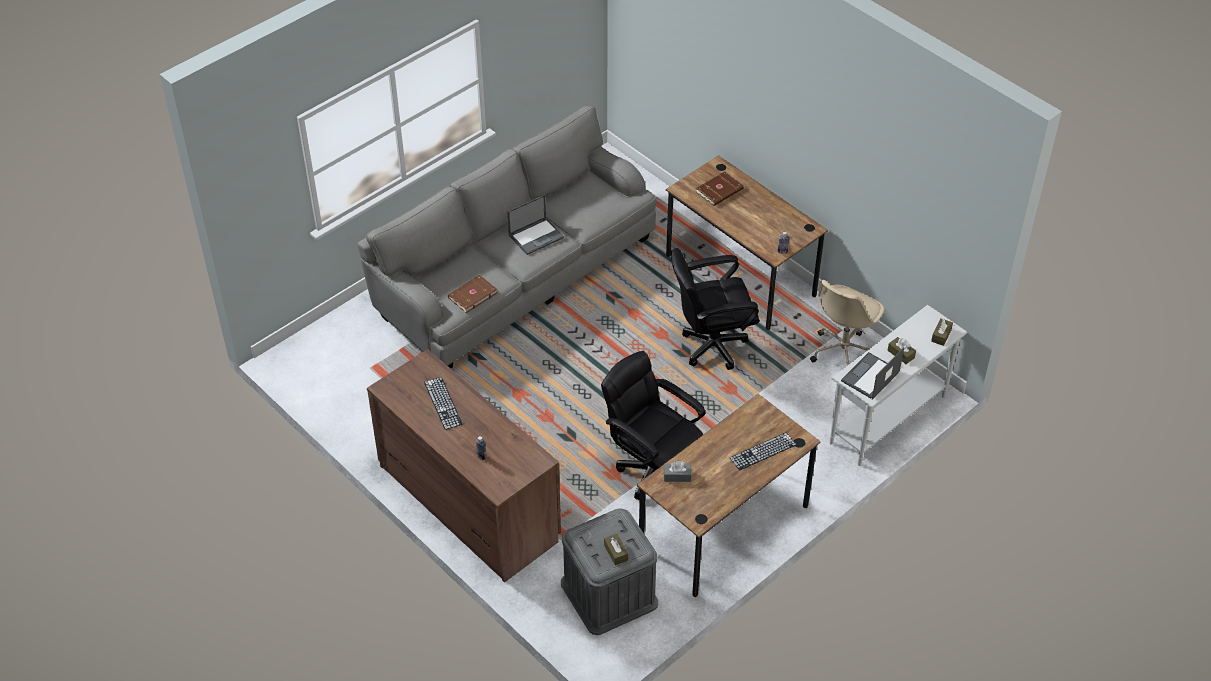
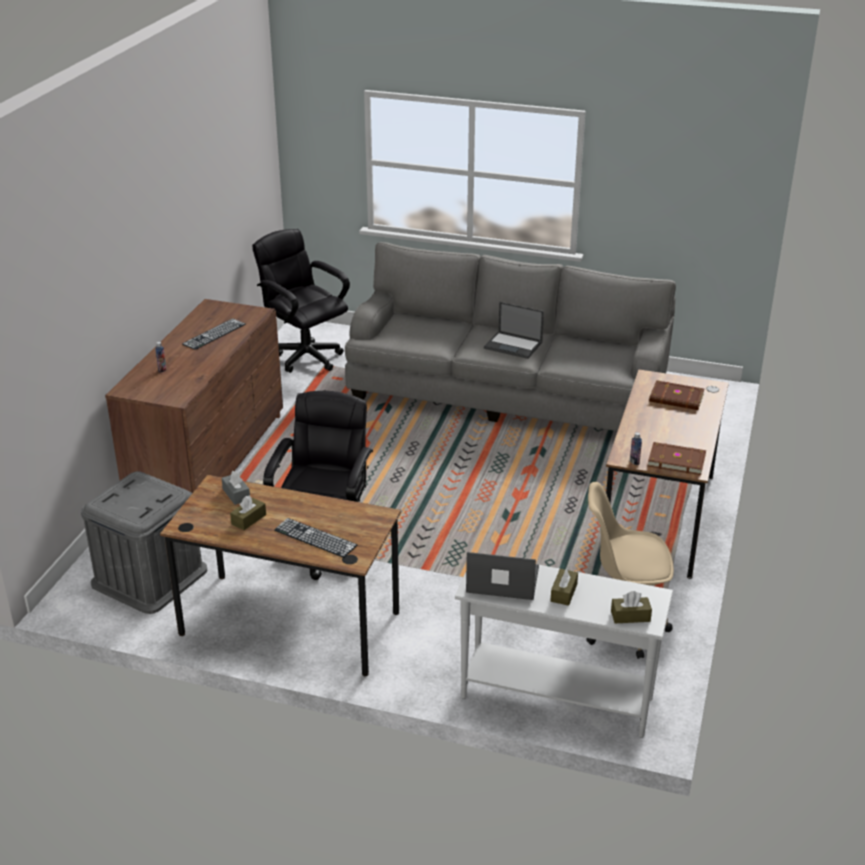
camera: 60 degrees right, 15 degrees down
brown book [448,275,498,313] -> brown book moved to [648,442,706,475]
brown tissue box [604,534,628,565] -> brown tissue box moved to [230,496,266,530]
black office chair [671,248,760,370] -> black office chair moved to [252,229,350,373]

